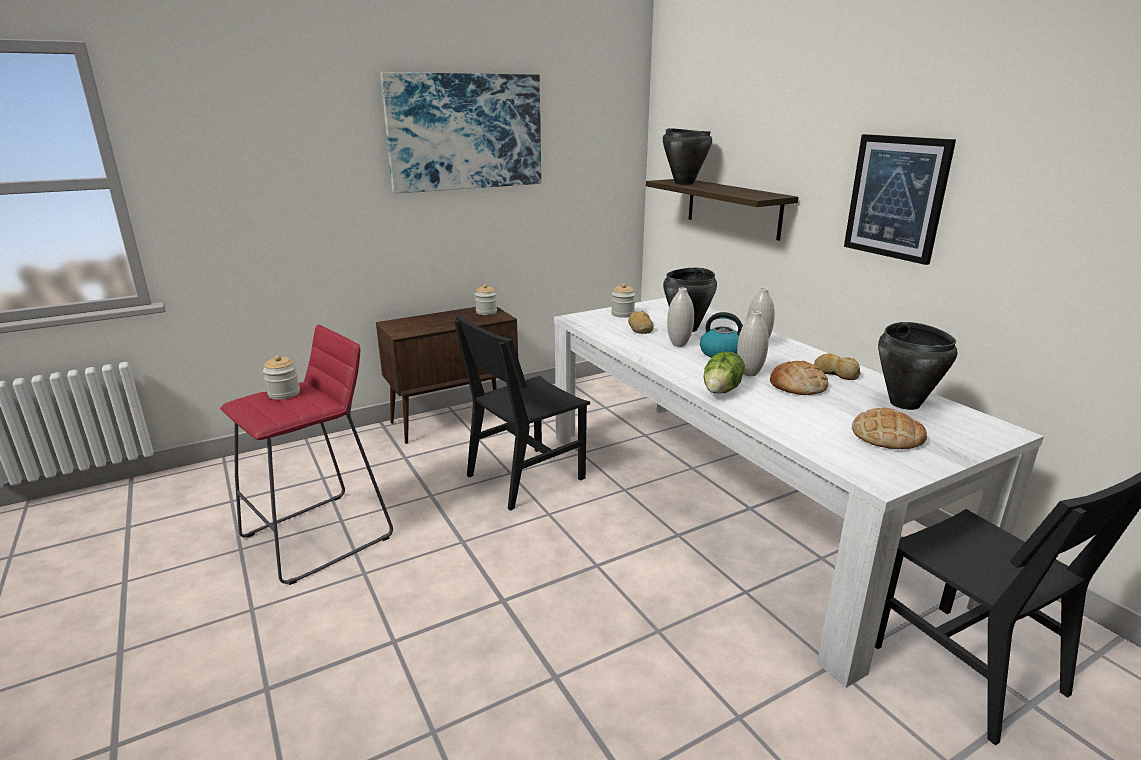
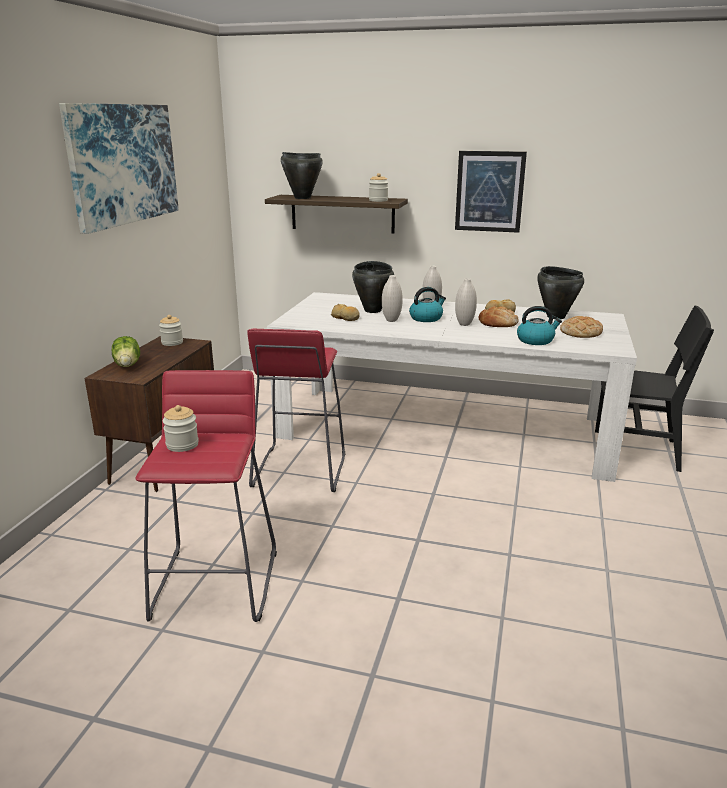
camera: 45 degrees left, 0 degrees up
black chair [454,314,590,511] -> red stool [247,328,345,492]
jar [611,283,635,318] -> jar moved to [369,173,388,202]
lettuce [704,352,745,394] -> lettuce moved to [112,336,140,367]
none -> kettle [517,306,562,345]

